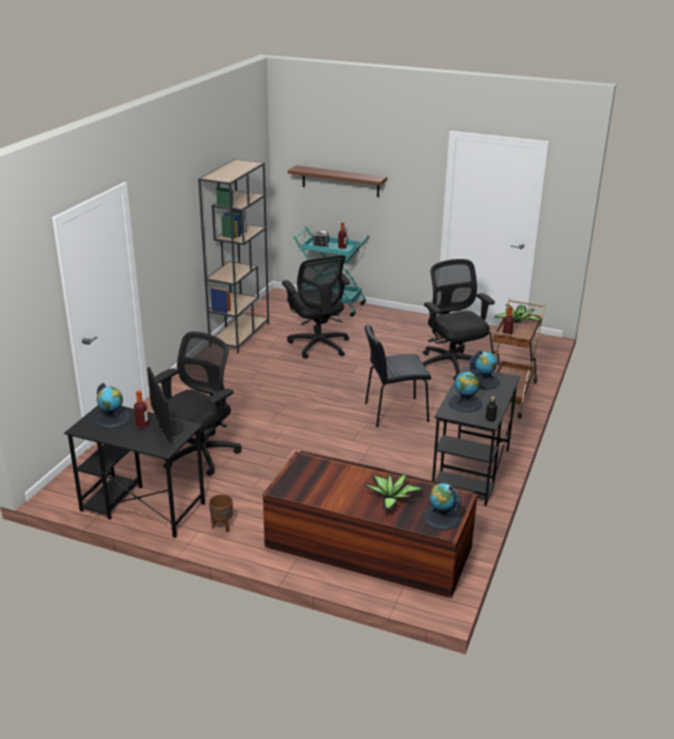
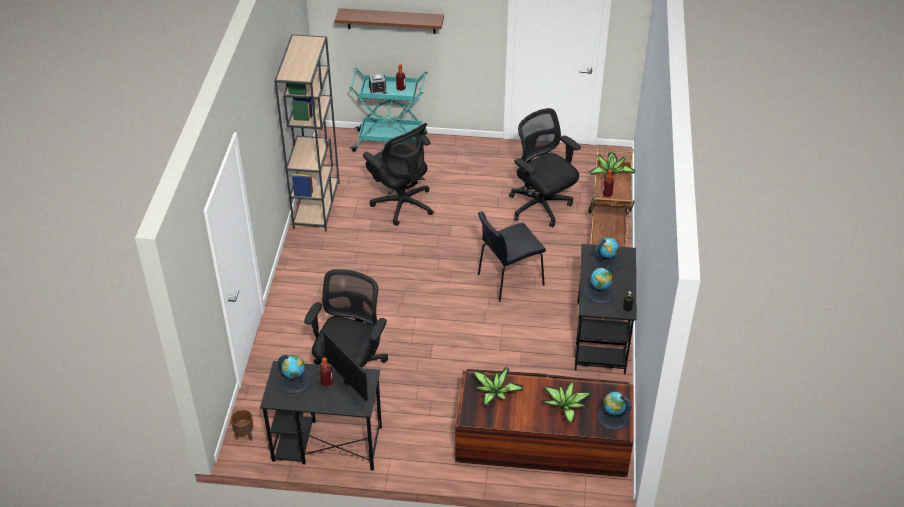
camera: 15 degrees left, 15 degrees up
brown planter [209,494,233,532] -> brown planter moved to [231,410,253,441]
none -> potted plant [473,367,523,406]

